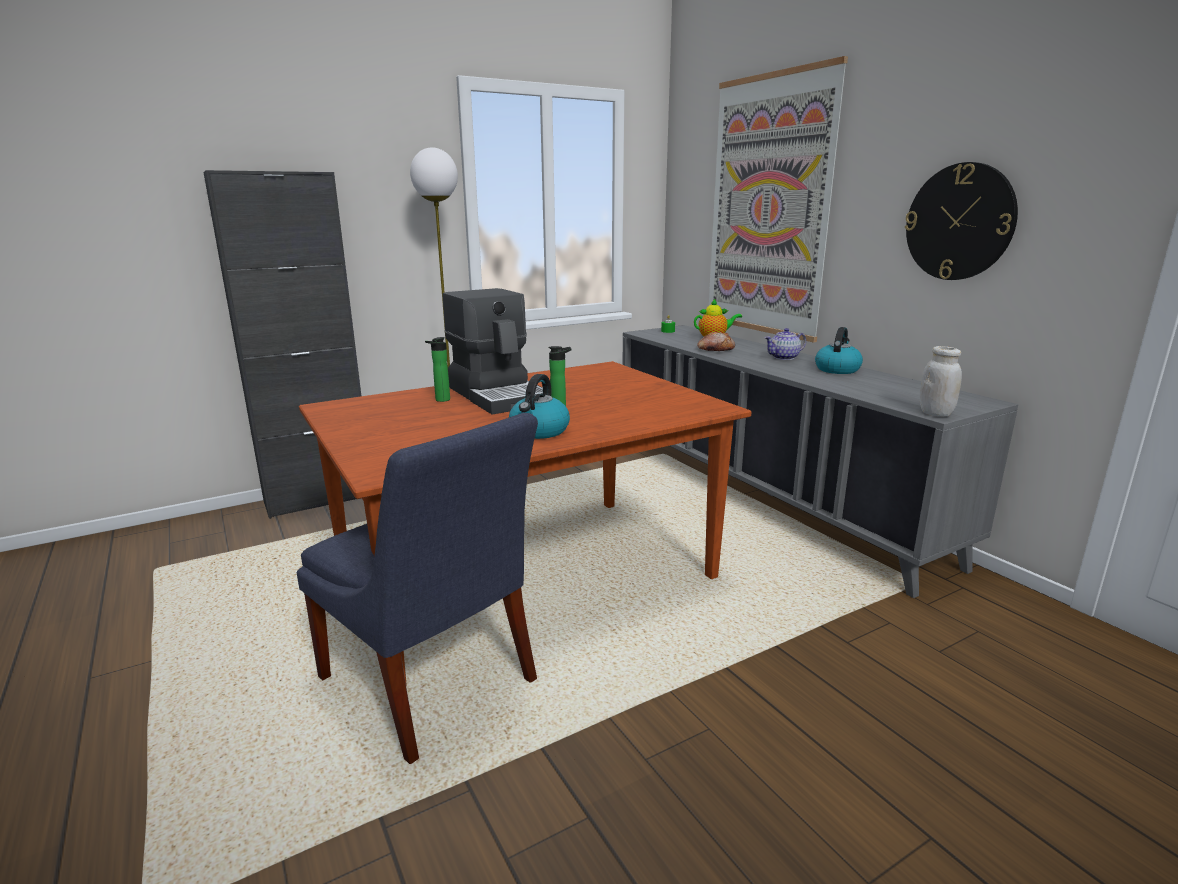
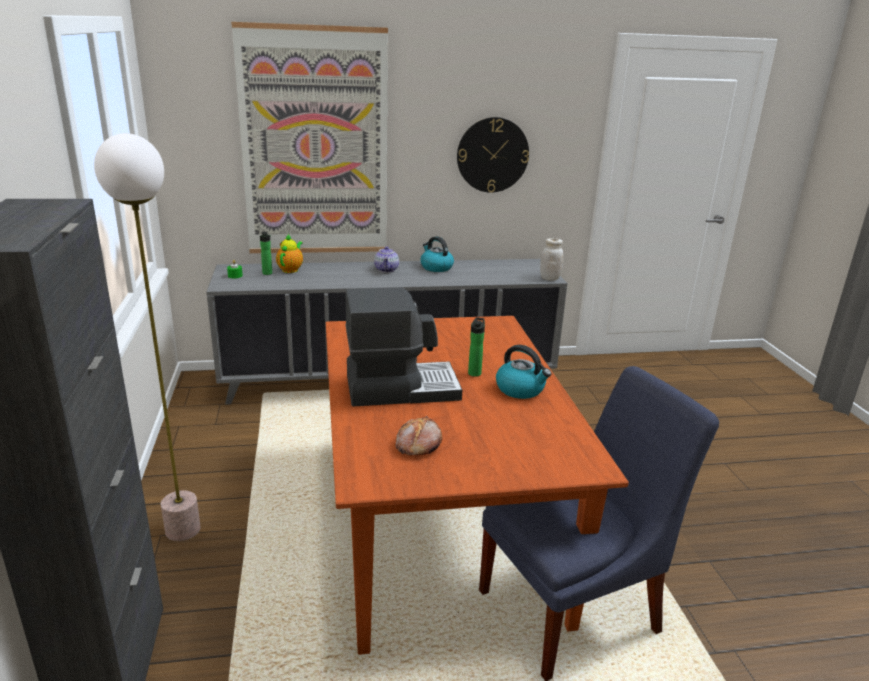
camera: 70 degrees left, 5 degrees up
bottle [425,337,450,402] -> bottle moved to [260,232,272,275]
bread [697,332,735,351] -> bread moved to [396,416,442,455]

